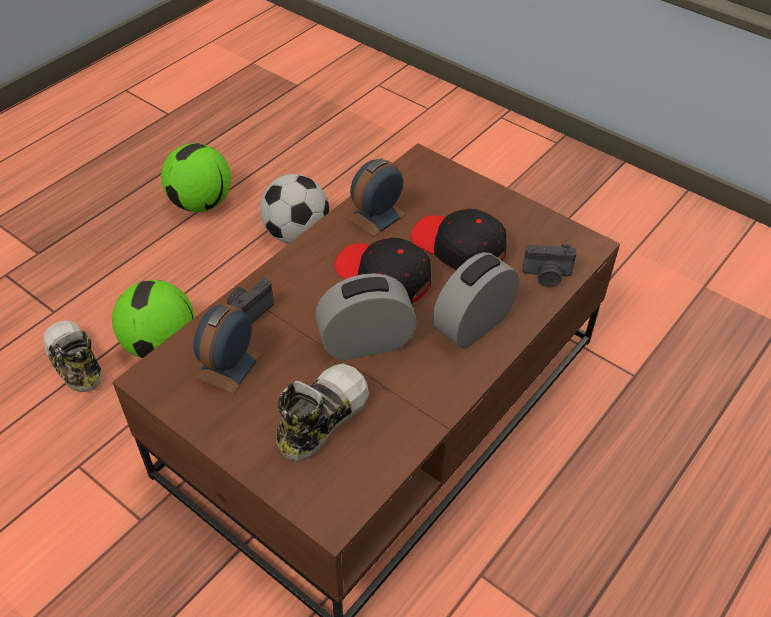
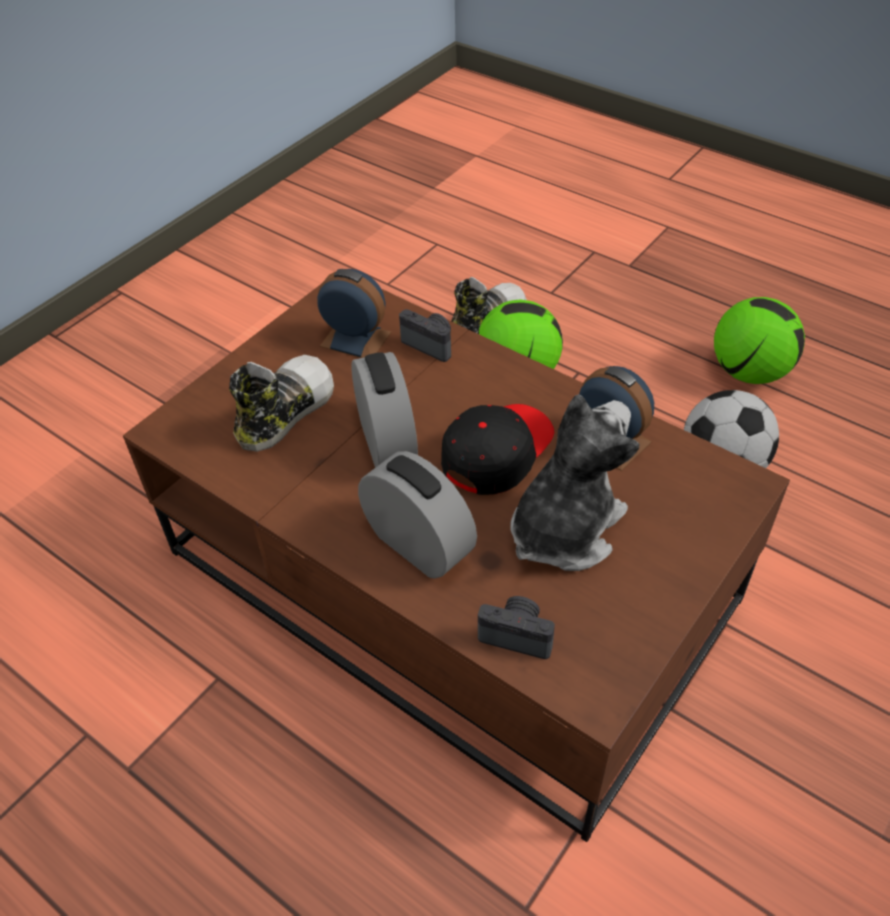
camera: 90 degrees right, 0 degrees up
shoe [276,363,369,461] -> shoe turned 90 degrees counterclockwise [229,355,334,452]
black cap [411,209,507,270] -> plush toy [511,394,639,571]
camera [522,244,577,287] -> camera turned 105 degrees clockwise [478,596,555,659]

